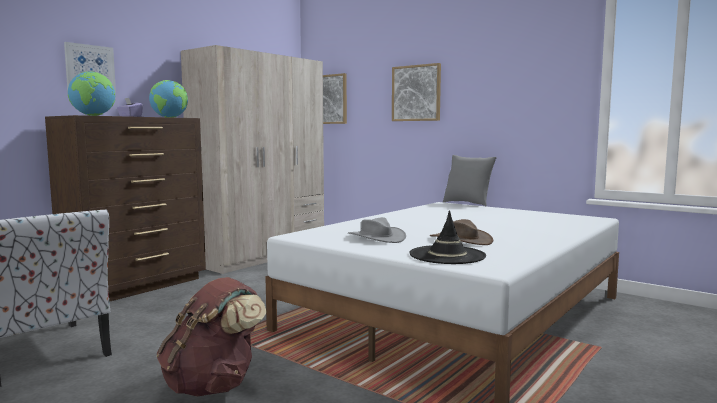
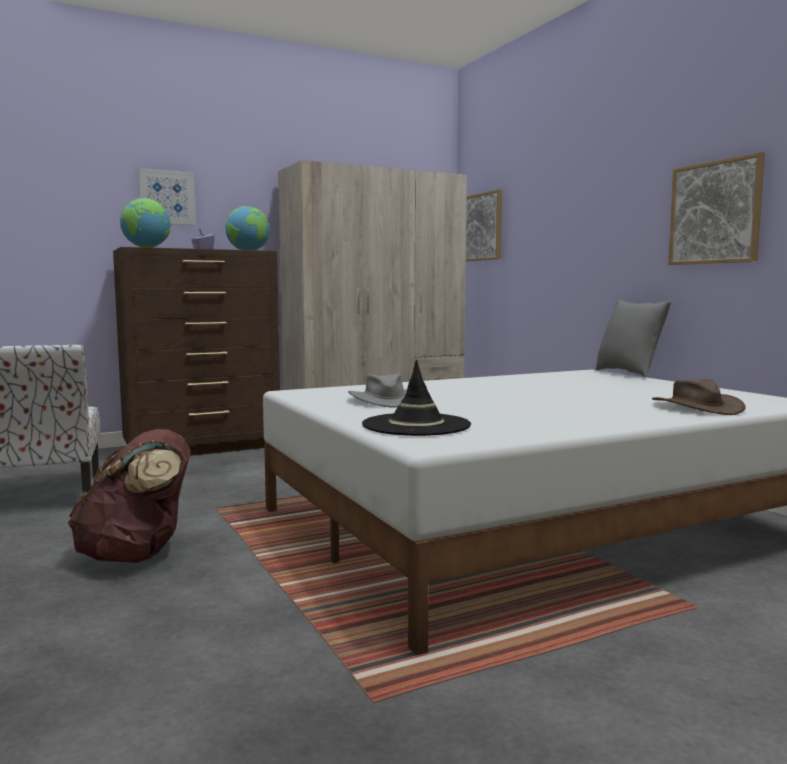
camera: 25 degrees right, 0 degrees up
picture [392,63,441,121] -> picture moved to [668,152,765,265]
brown hat [430,219,493,245] -> brown hat moved to [652,379,746,415]

